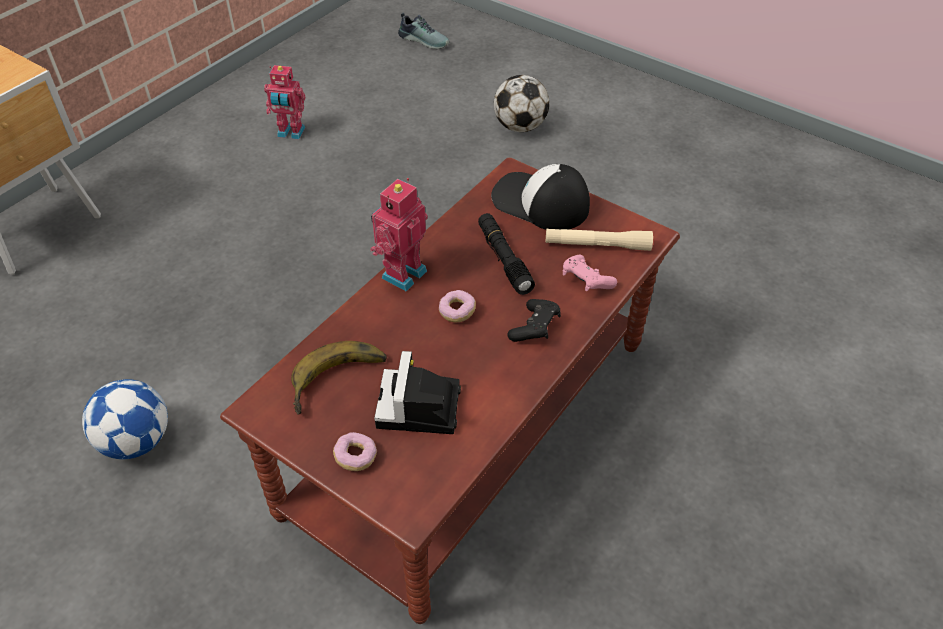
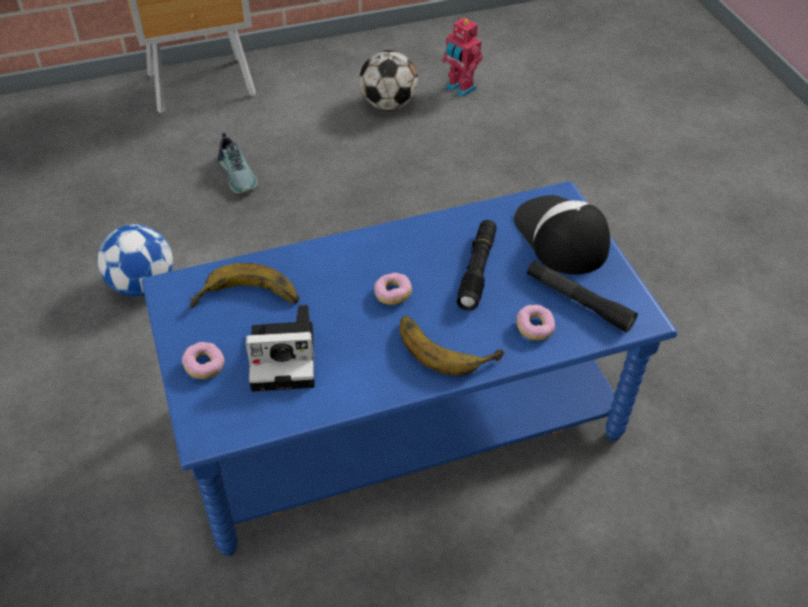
camera: 35 degrees right, 0 degrees up
brown coffee table [220,158,680,624] -> blue coffee table [142,181,677,556]
toy robot [370,178,428,291] -> none
camera [374,351,461,434] -> camera turned 135 degrees counterclockwise [246,305,315,392]
shoe [398,13,450,49] -> shoe moved to [218,132,257,194]
football [494,75,549,132] -> football moved to [359,50,418,111]
black game controller [507,299,561,342] -> banana [399,316,504,376]
beige flashlight [546,228,653,251] -> black flashlight [527,260,638,333]
pink game controller [563,255,617,291] -> donut [516,305,555,340]

